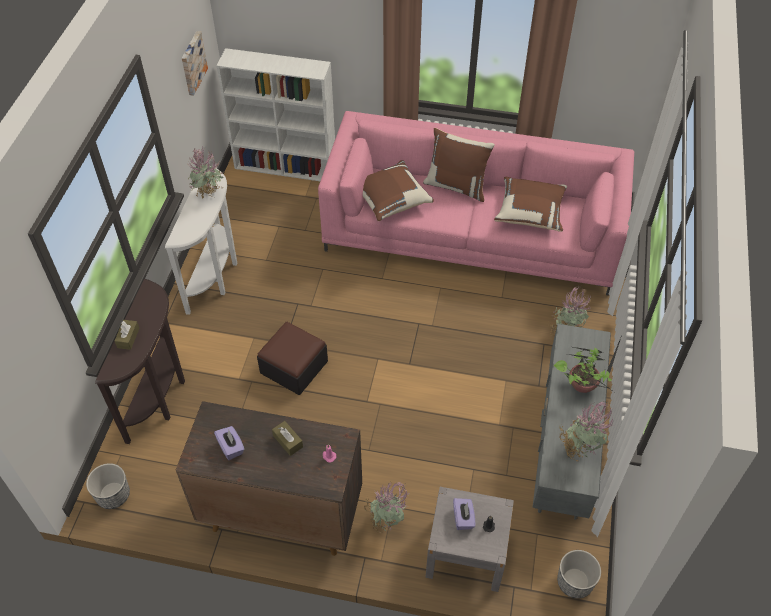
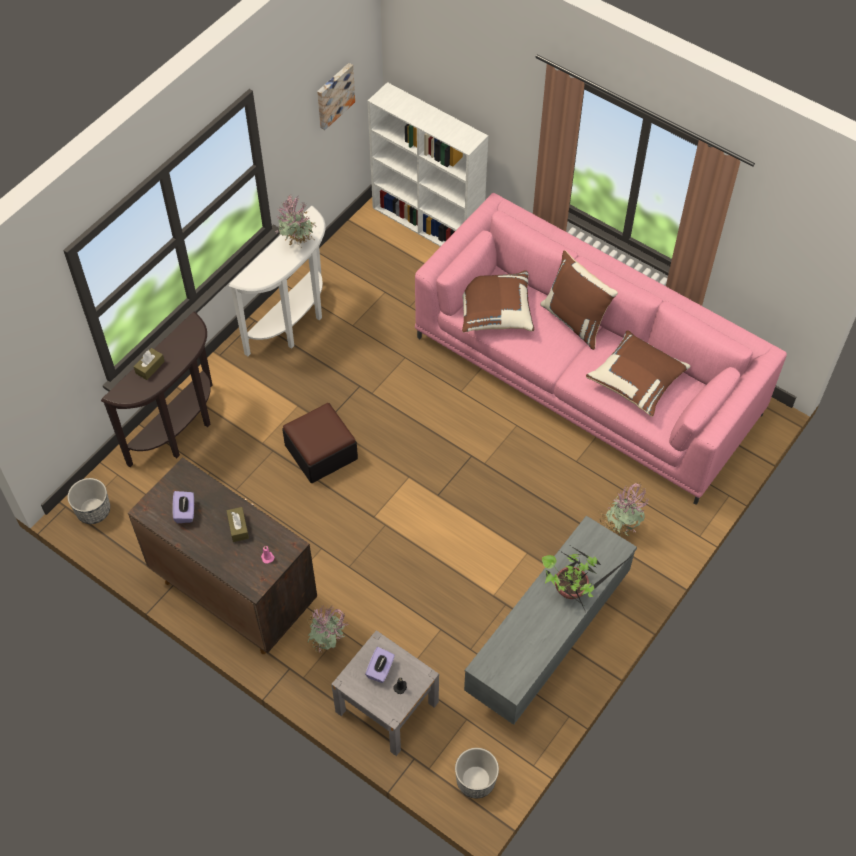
camera: 25 degrees right, 5 degrees up
potted plant [559,402,614,461] -> none

